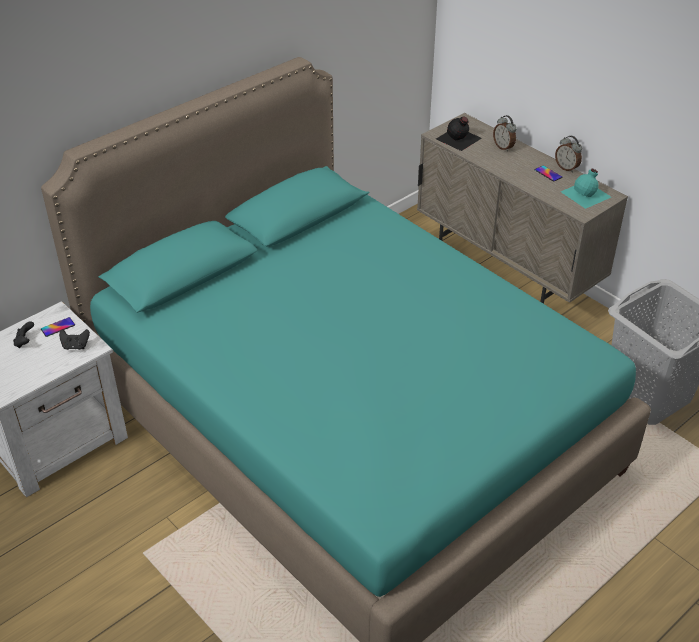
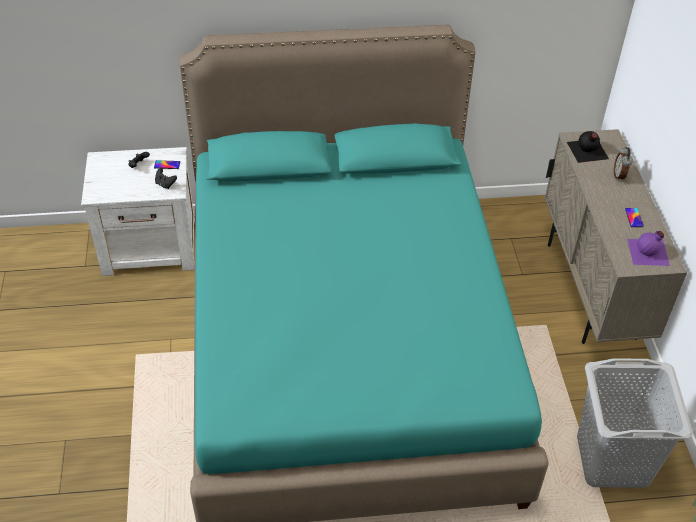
camera: 35 degrees right, 5 degrees up
alarm clock [555,136,582,173] -> none
turquoise bottle [561,169,611,209] -> purple bottle [627,231,670,266]

